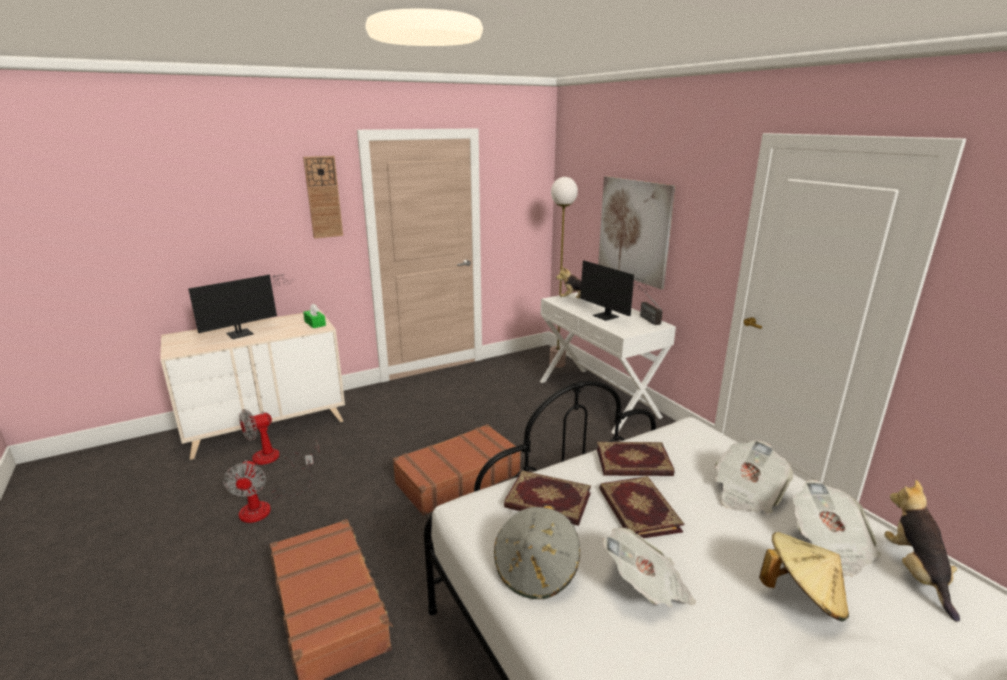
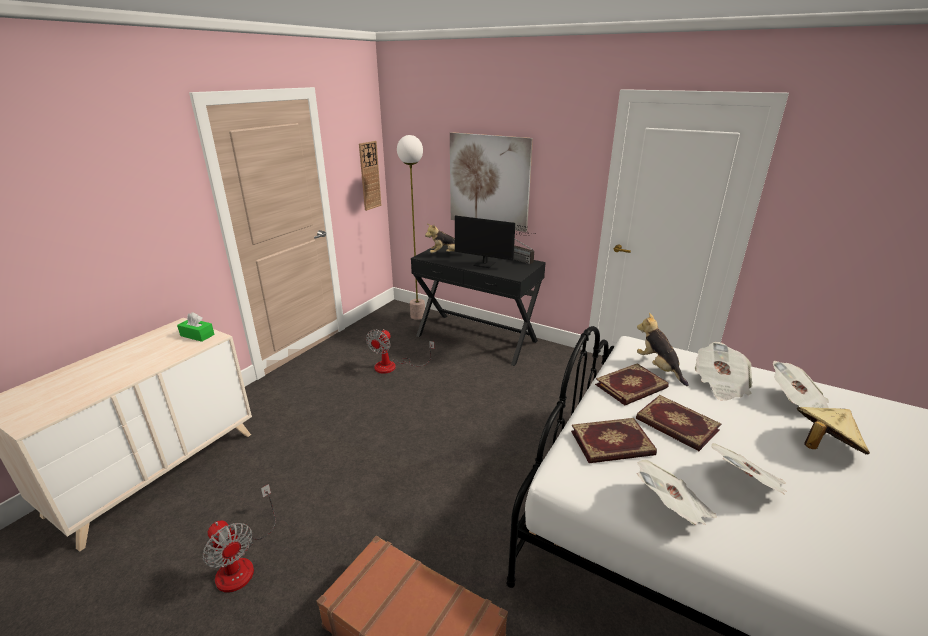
camera: 30 degrees left, 5 degrees up
monitor [188,274,294,339] -> none
fan [239,409,320,468] -> fan moved to [366,329,435,373]
wall clock [303,156,343,239] -> wall clock moved to [359,141,381,211]
brown suitcase [393,424,521,516] -> none
grey hat [494,505,580,599] -> newspaper [637,460,717,525]
white console table [540,292,676,434] -> black console table [411,245,546,366]
plush toy [884,480,960,622] -> plush toy moved to [637,313,689,386]

